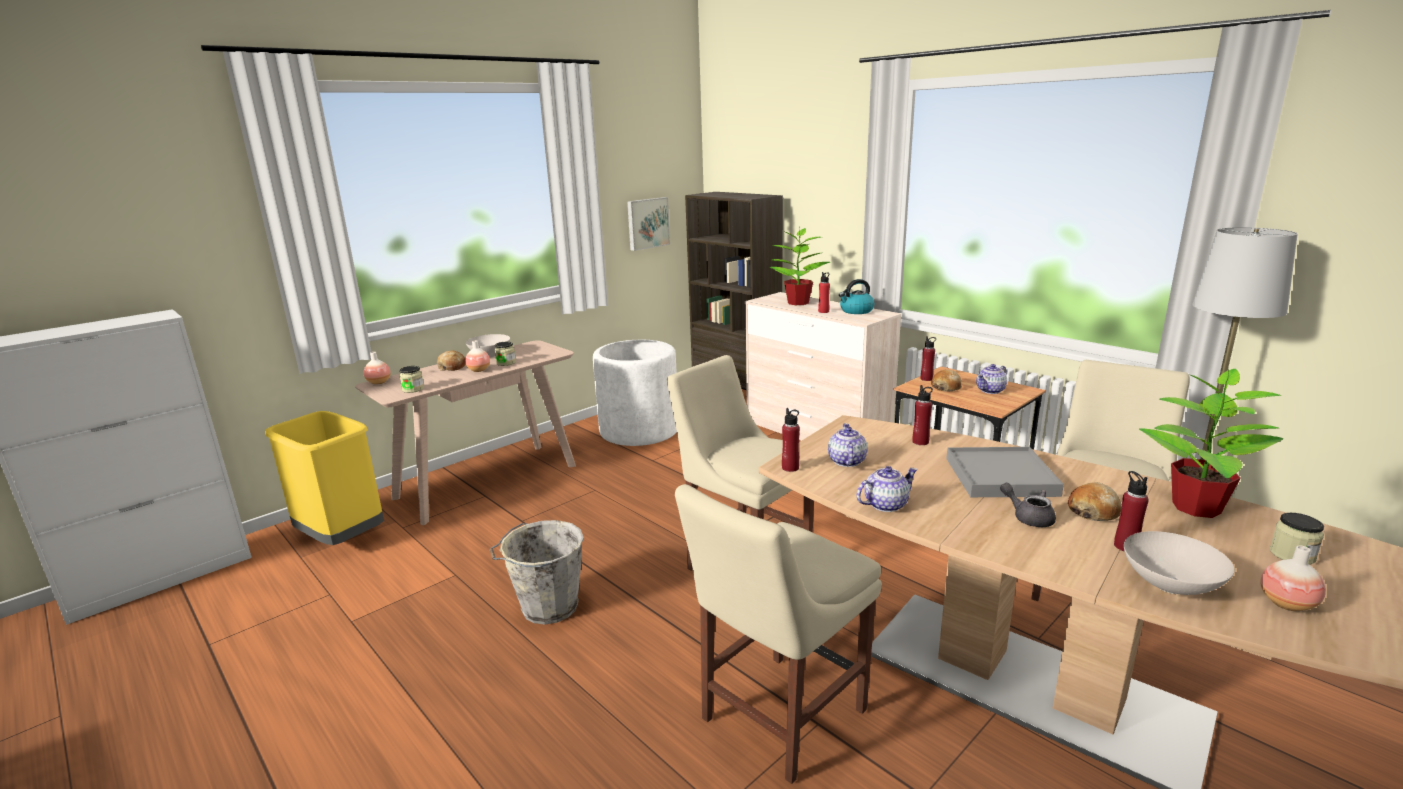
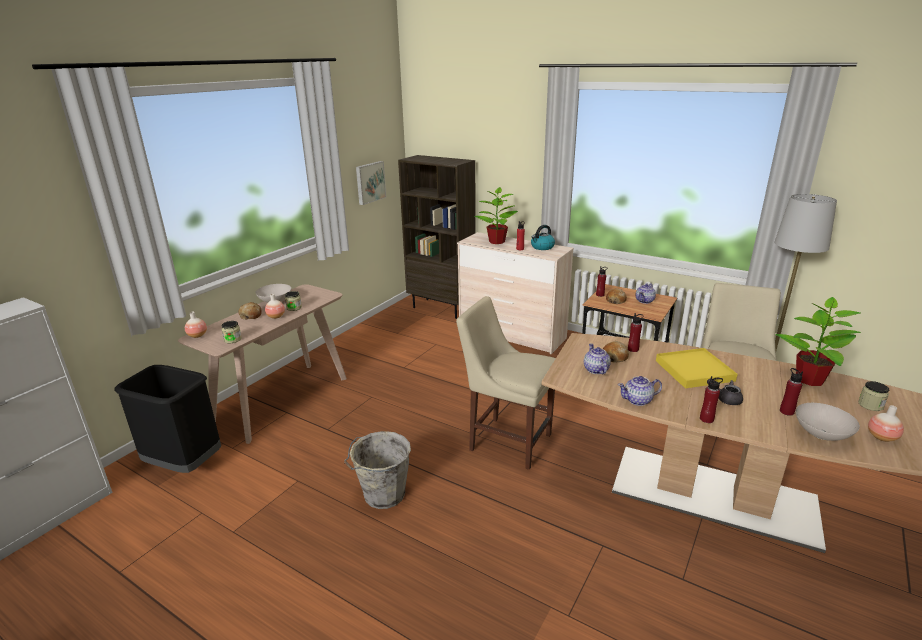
camera: 15 degrees left, 5 degrees up
yellow trash can [265,411,384,545] -> black trash can [114,365,221,473]
white planter [593,340,677,446] -> none
beige chair [675,484,882,784] -> none
red bottle [782,408,800,472] -> red bottle moved to [700,376,723,423]
teapot [856,466,917,512] -> teapot turned 150 degrees counterclockwise [618,376,662,406]
grey tray [946,447,1064,497] -> yellow tray [656,348,738,388]
bread [1068,482,1121,521] -> bread moved to [603,341,629,363]

